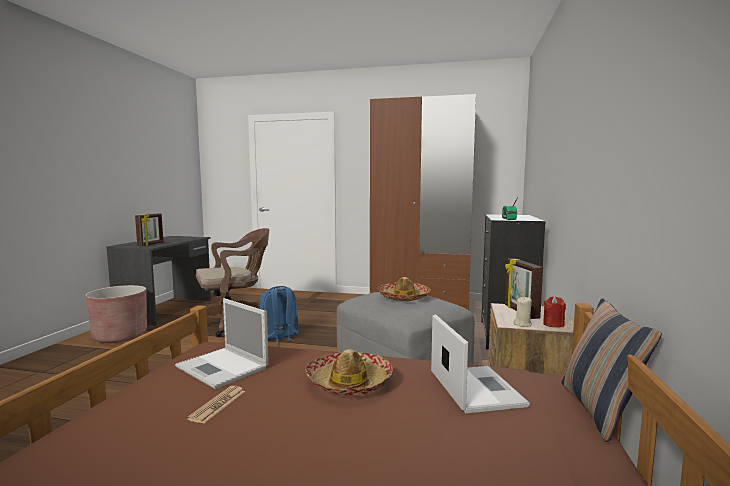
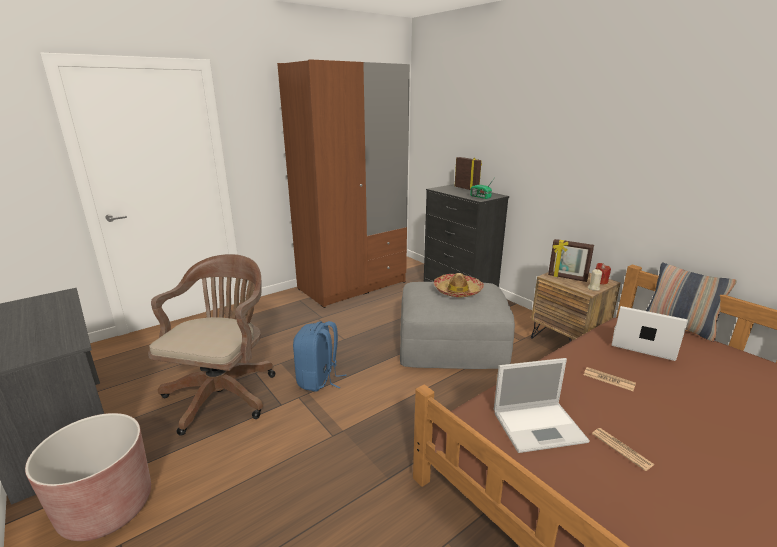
camera: 50 degrees left, 15 degrees up
picture frame [135,214,163,246] -> picture frame moved to [455,157,482,190]
hat [305,349,393,395] -> newspaper [584,367,636,391]

